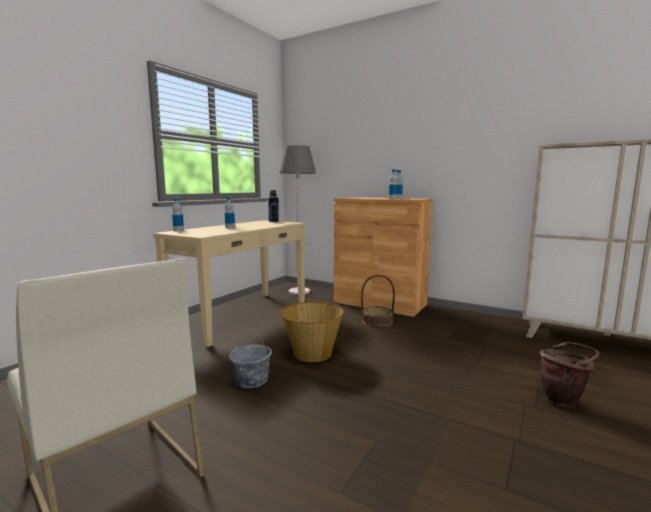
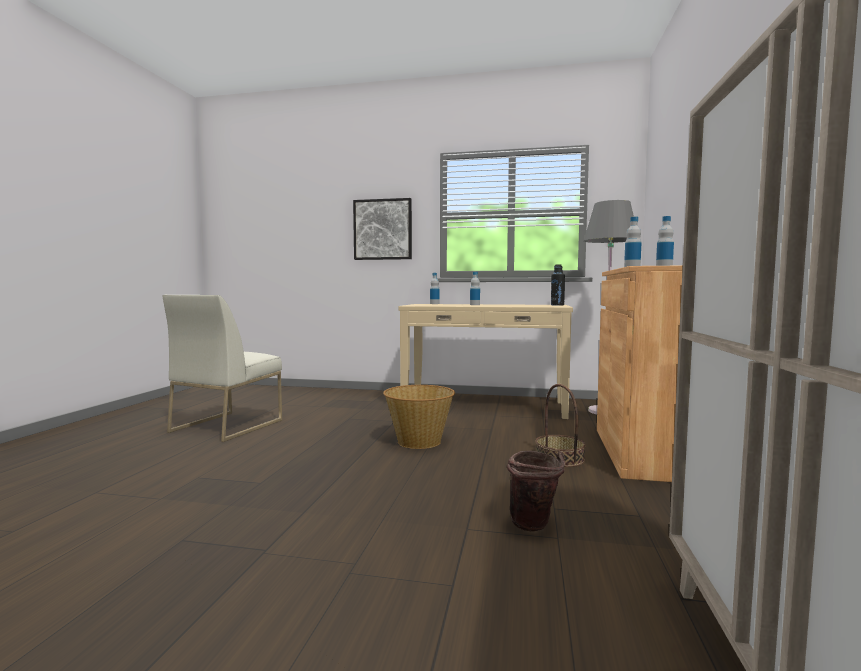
camera: 70 degrees right, 5 degrees down
grey bucket [229,331,272,388] -> none
brown bucket [540,342,599,408] -> brown bucket moved to [507,451,565,532]
none -> picture [353,198,412,260]

